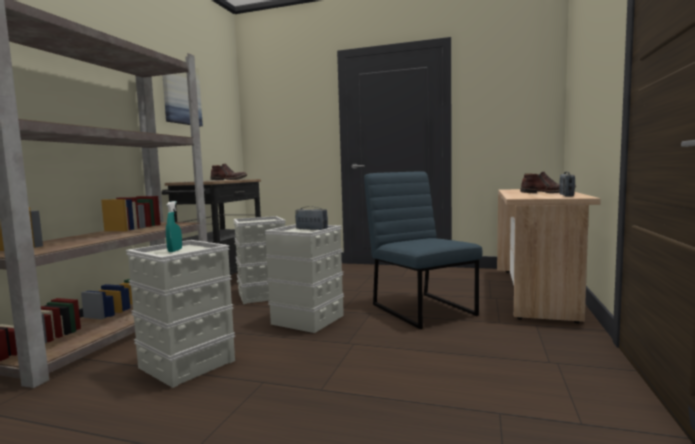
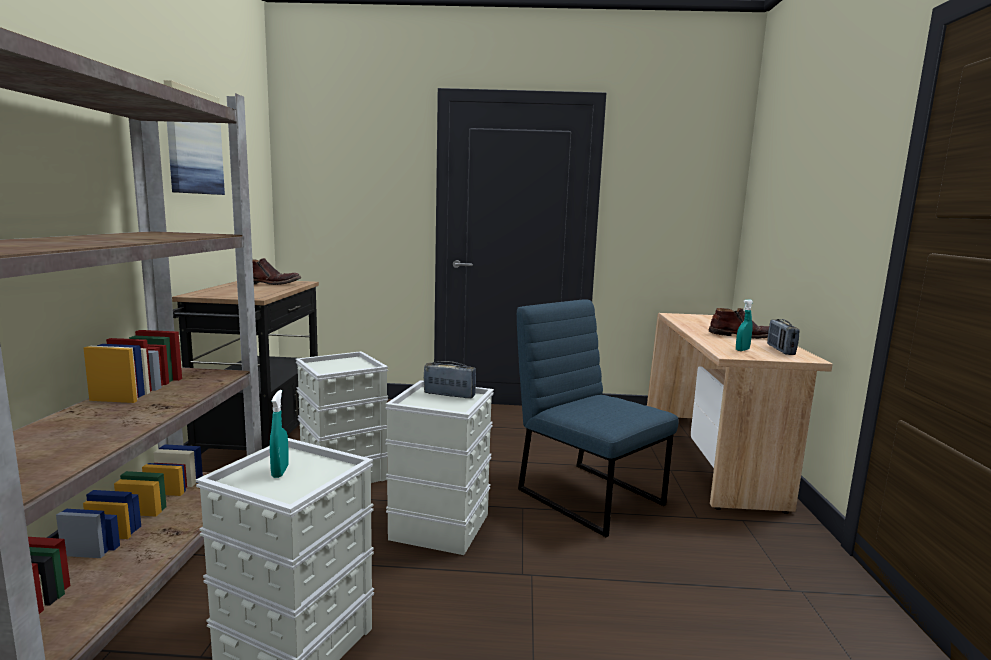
camera: 15 degrees left, 5 degrees up
none -> turquoise spray bottle [736,299,753,351]

